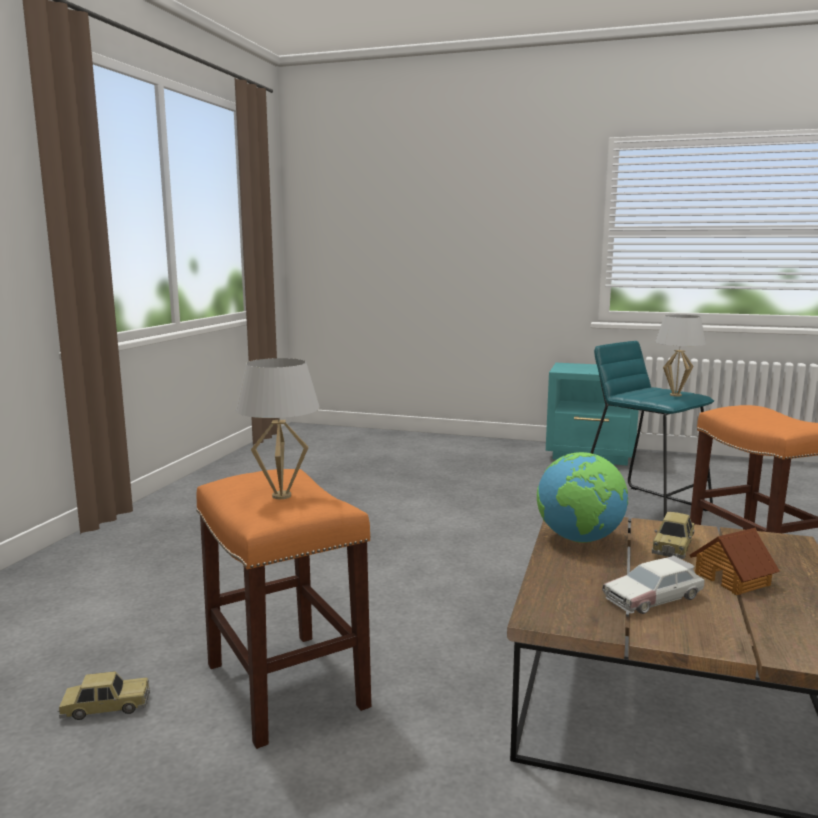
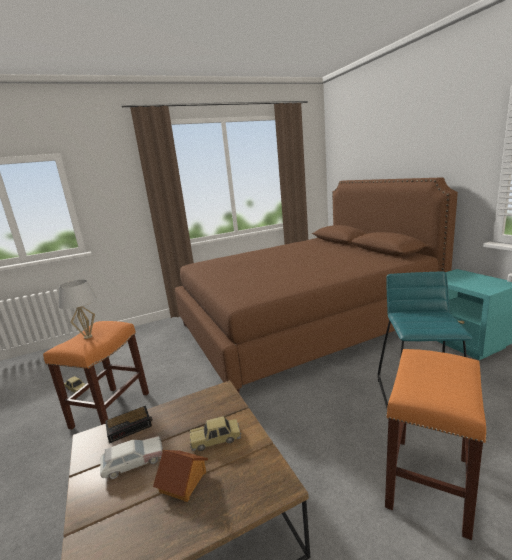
camera: 50 degrees right, 5 degrees up
globe [537,452,628,543] -> none
toy car [602,556,705,614] -> toy car turned 135 degrees clockwise [100,436,163,479]
white table lamp [655,315,706,397] -> none
none -> alarm clock [105,406,152,443]
none -> brown bed [175,178,458,393]

